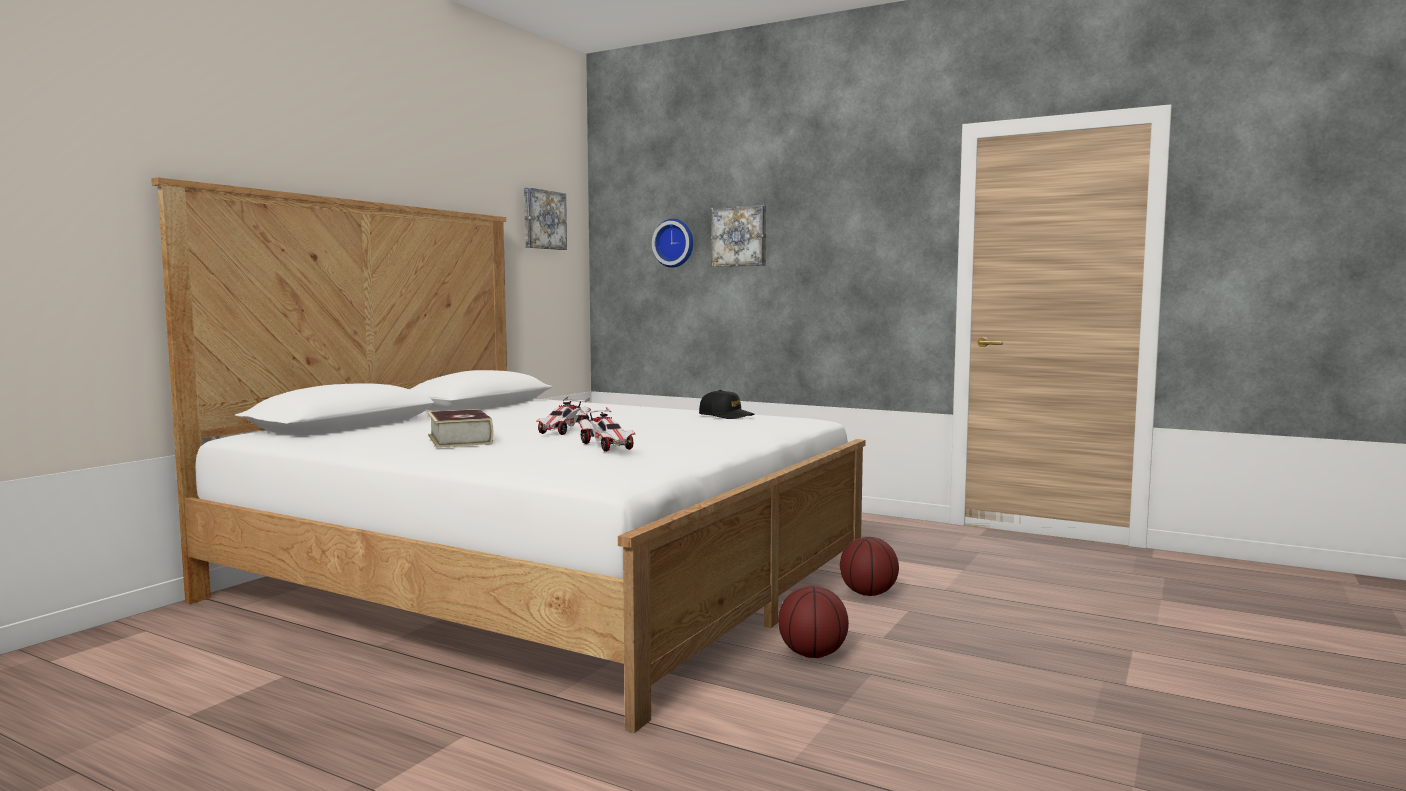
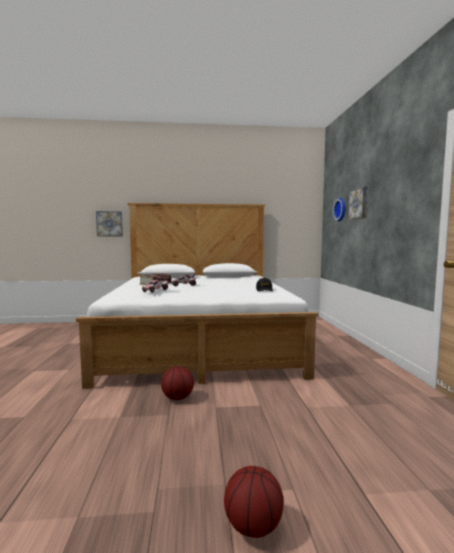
camera: 55 degrees right, 0 degrees up
picture [524,188,567,250] -> picture moved to [96,211,123,236]
basketball [840,537,899,596] -> basketball moved to [224,466,284,538]

